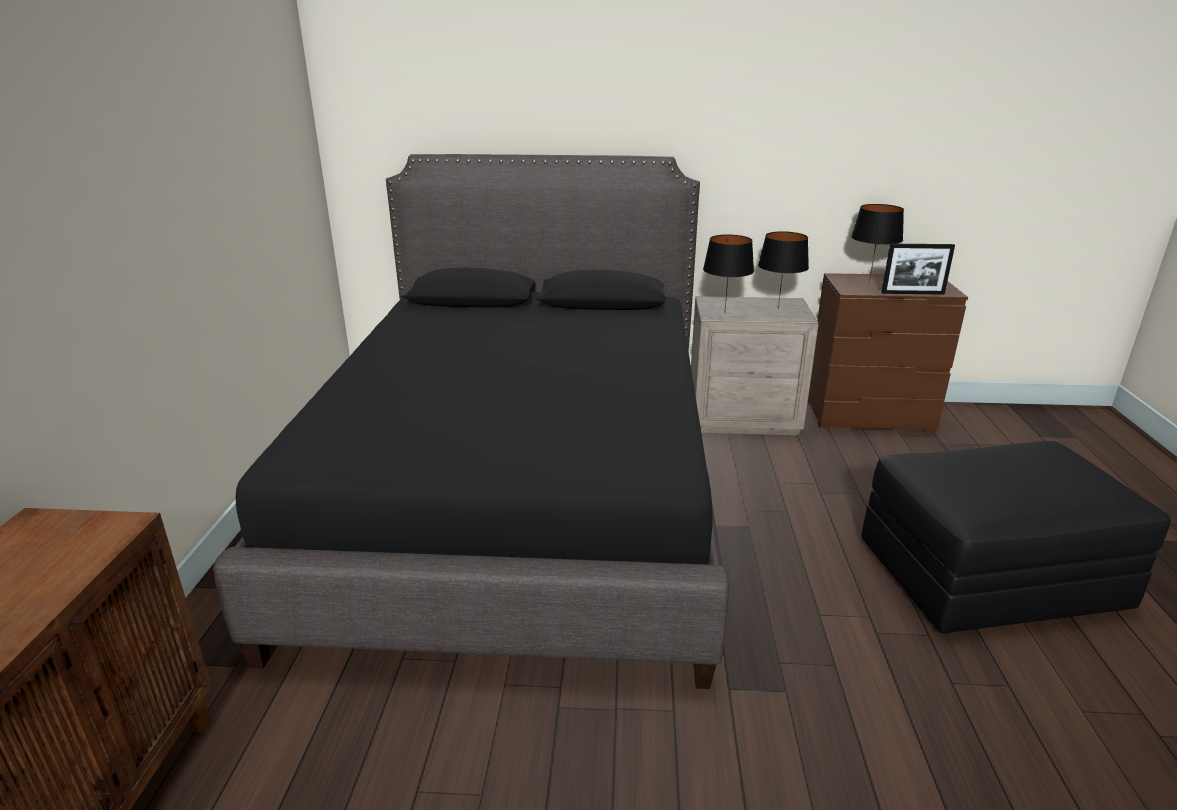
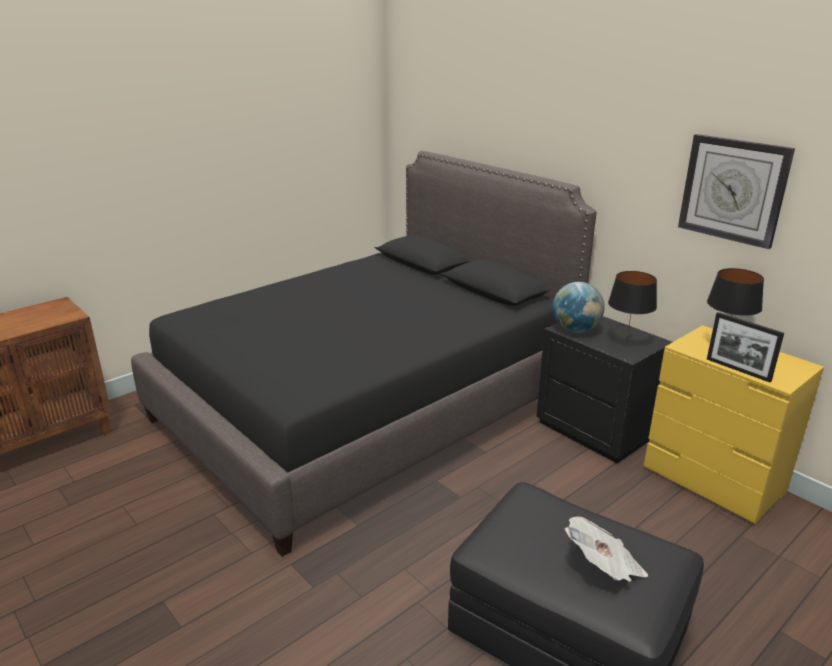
camera: 45 degrees right, 0 degrees up
beige nightstand [691,296,819,435] -> black nightstand [536,316,672,463]
black table lamp [703,235,754,314] -> globe [552,282,605,333]
brown dresser [808,273,968,431] -> yellow dresser [644,325,824,524]
none -> newspaper [564,517,648,582]
none -> wall clock [678,134,795,249]

